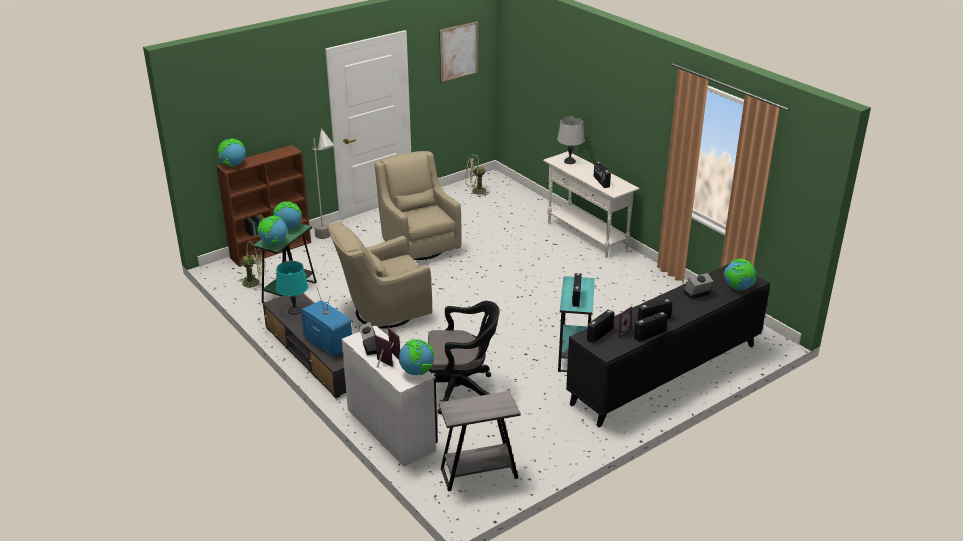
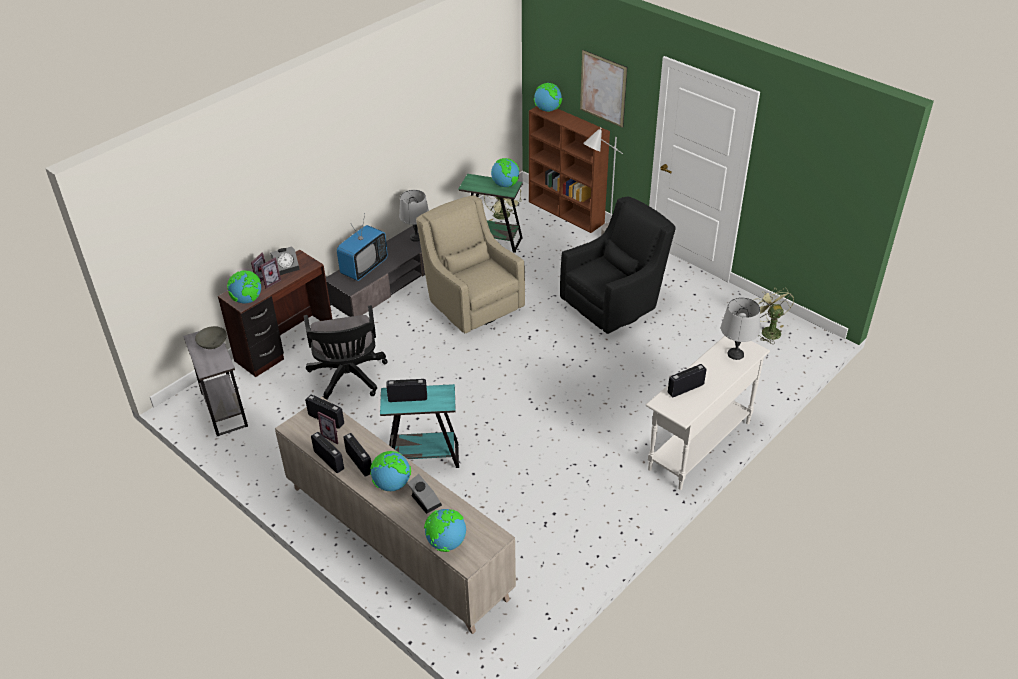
camera: 80 degrees right, 10 degrees up
globe [258,216,287,245] -> globe moved to [370,451,411,491]
turquoise table lamp [276,261,308,315] -> grey table lamp [399,190,429,242]
white desk [342,325,438,467] -> brown desk [218,250,332,377]
beige armchair [374,151,462,260] -> black armchair [560,197,675,334]
picture [439,21,478,83] -> picture moved to [580,50,627,128]
black cabinet [566,263,770,427] -> beige cabinet [275,397,516,634]
none -> grey bowl [195,326,227,349]

